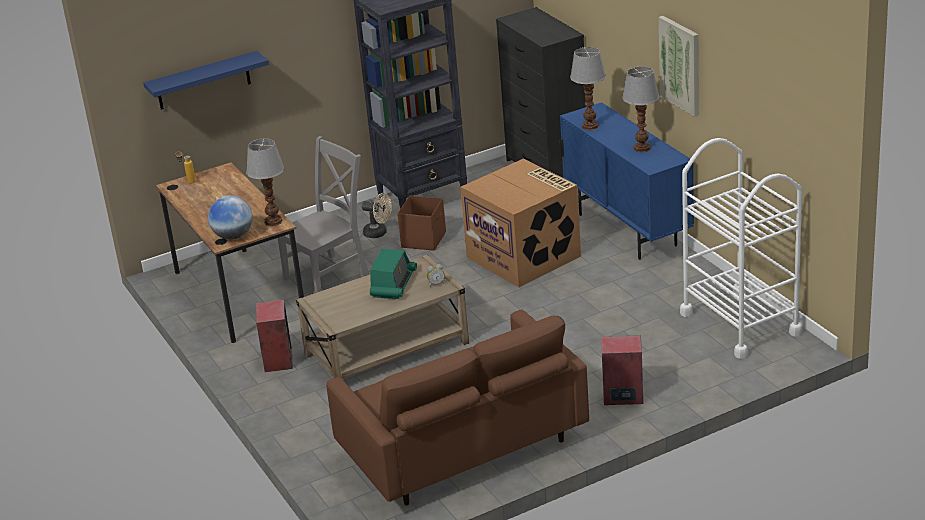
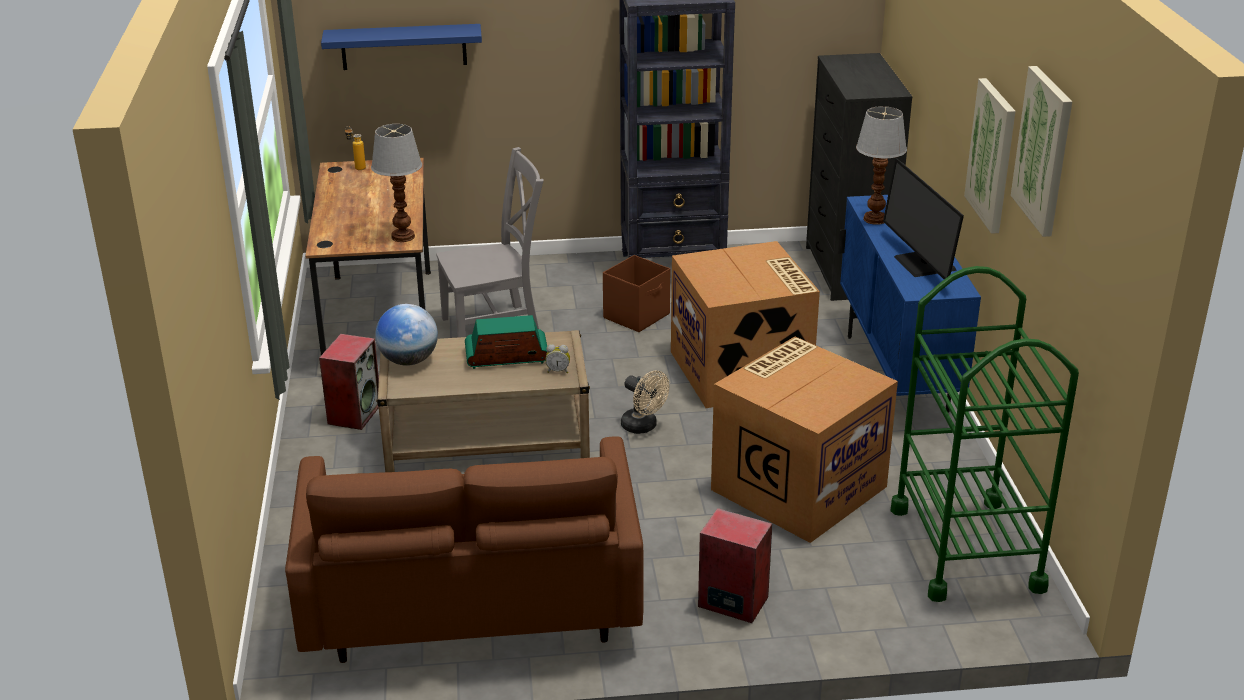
camera: 20 degrees right, 0 degrees up
globe [208,195,253,240] -> globe moved to [375,304,438,366]
beige fan [362,193,392,238] -> beige fan moved to [621,371,669,434]
radio [370,249,417,299] -> radio turned 135 degrees counterclockwise [465,315,547,369]
table lamp [622,67,660,152] -> monitor [883,158,964,279]
white cart [680,138,802,359] -> green cart [891,266,1079,602]
none -> cardboard box [711,337,898,543]
none -> picture [1011,66,1072,237]

